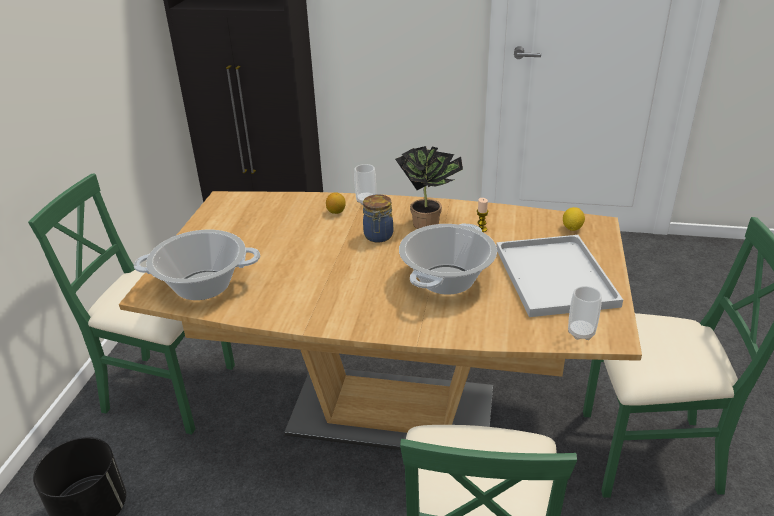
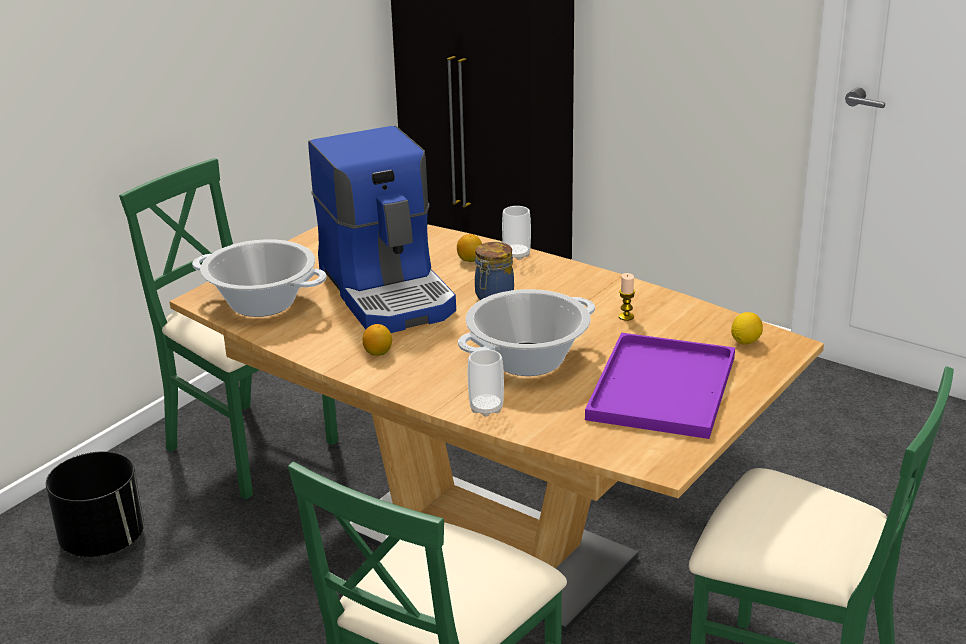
camera: 25 degrees right, 5 degrees down
potted plant [395,146,463,229] -> none
white tray [496,235,623,317] -> purple tray [585,333,735,439]
cup [568,286,602,340] -> cup moved to [468,349,504,417]
none -> coffee machine [308,126,456,333]
none -> lemon [363,324,392,356]

